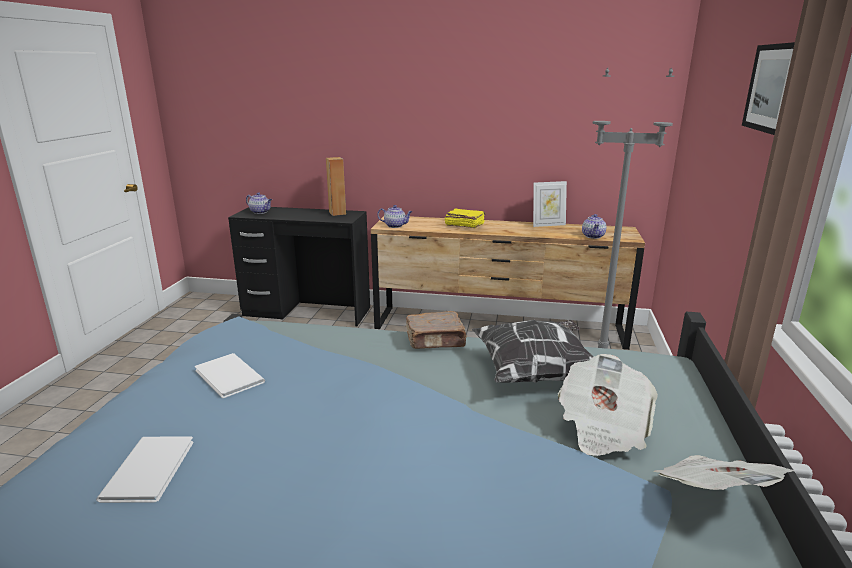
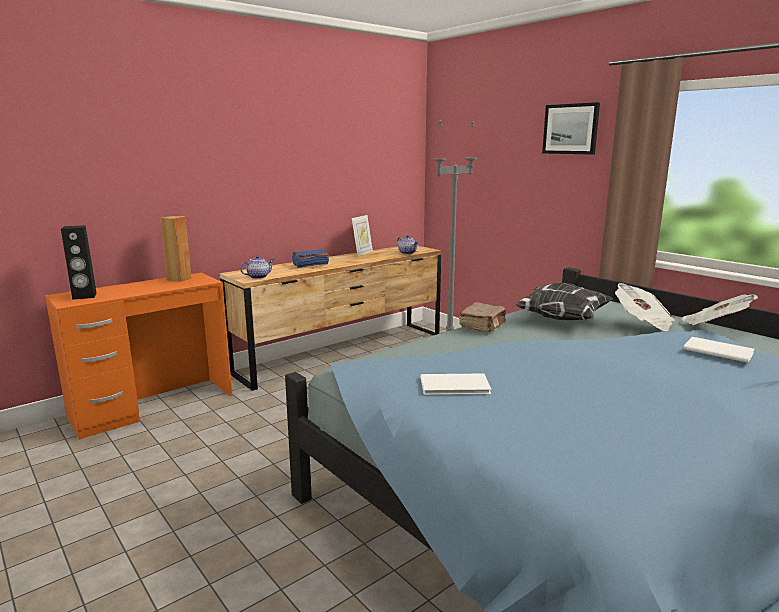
camera: 50 degrees left, 5 degrees down
white book [96,436,194,503] -> white book moved to [683,337,754,363]
black desk [228,207,370,326] -> orange desk [45,273,233,440]
teapot [246,192,272,214] -> black speaker [61,225,97,300]
yellow book [445,208,486,228] -> blue book [292,250,329,268]

